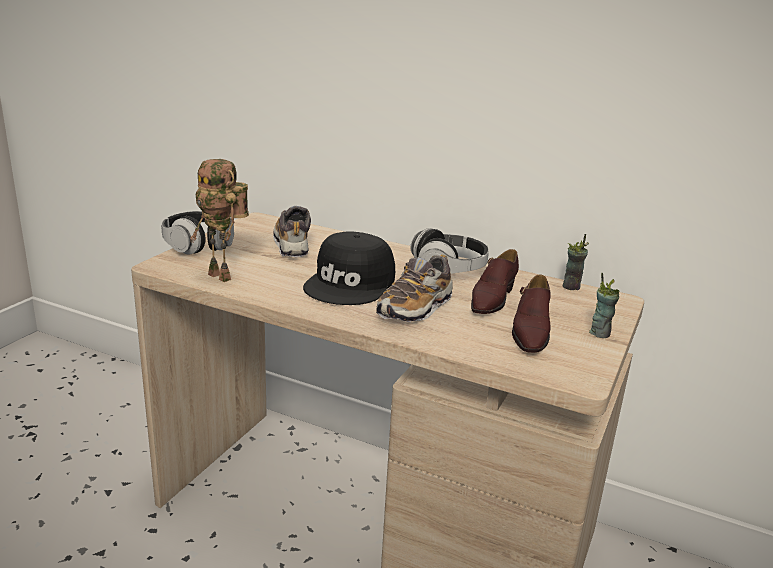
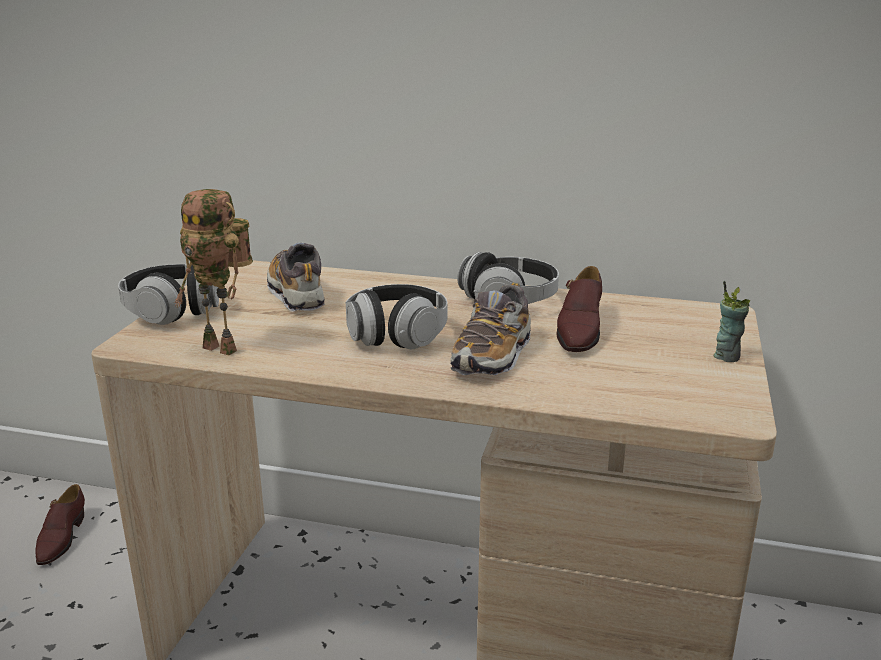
camera: 10 degrees left, 0 degrees up
black cap [303,231,395,305] -> headphones [346,284,448,350]
brown shoe [512,274,550,353] -> brown shoe moved to [35,484,85,565]
cup [563,234,589,290] -> none

